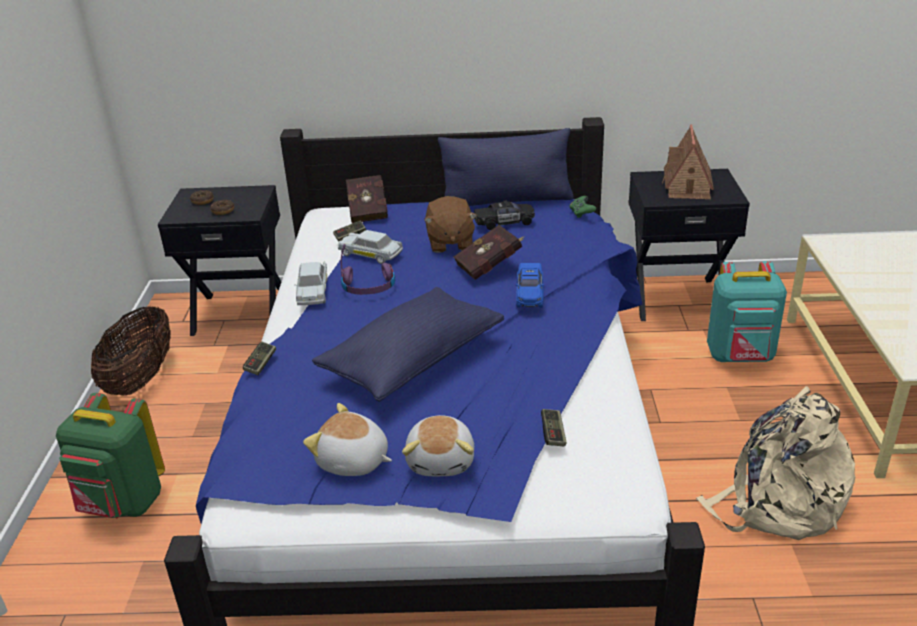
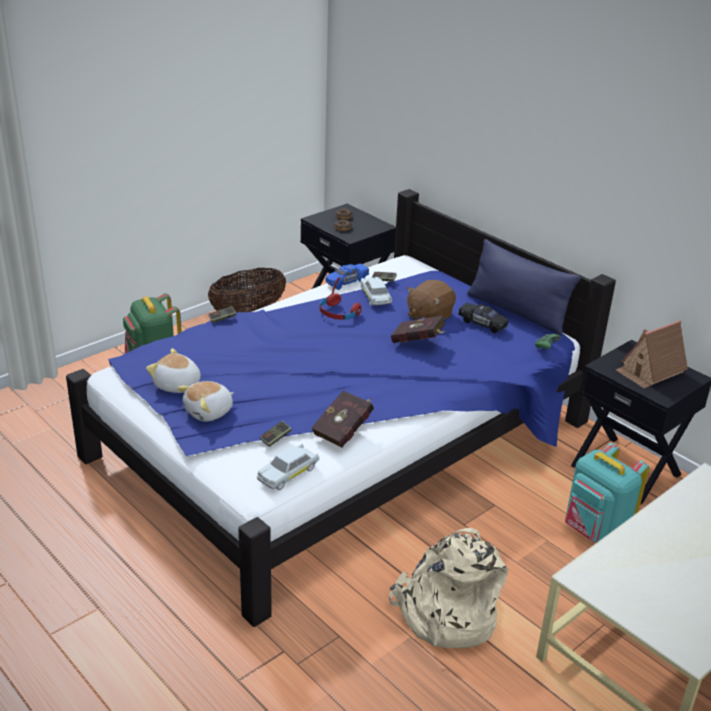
camera: 45 degrees right, 0 degrees up
white toy car [296,262,327,305] -> white toy car moved to [257,444,319,490]
plush toy [303,403,392,476] -> plush toy turned 45 degrees counterclockwise [146,348,201,393]
blue pillow [312,287,504,402] -> none
purple headphones [341,244,395,295] -> red headphones [320,277,361,320]
red book [346,175,388,223] -> red book moved to [311,390,374,447]
blue toy car [516,263,544,308] -> blue toy car moved to [325,264,369,290]

